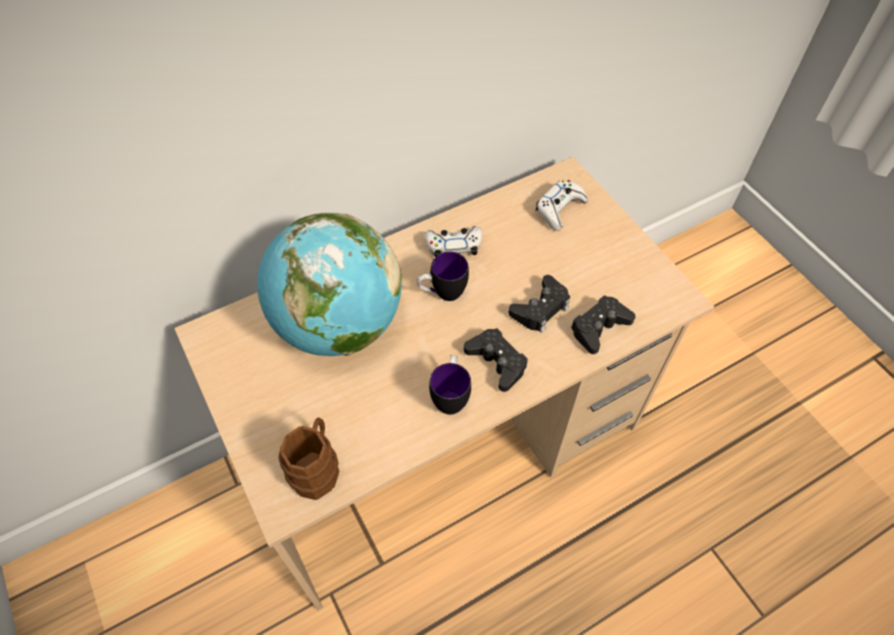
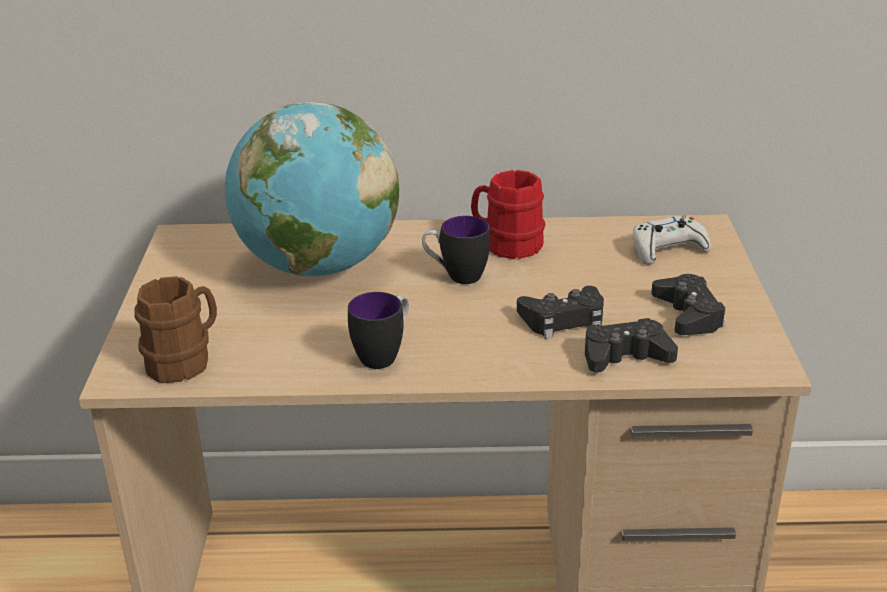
camera: 30 degrees right, 25 degrees down
white game controller [424,226,482,257] -> red mug [471,170,545,259]
black game controller [464,328,528,392] -> black game controller moved to [651,274,726,335]

